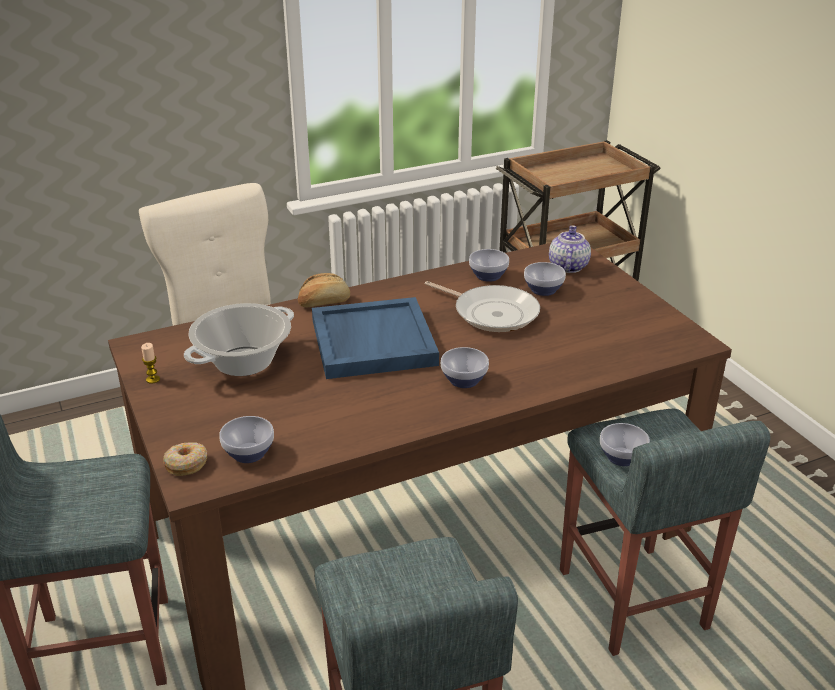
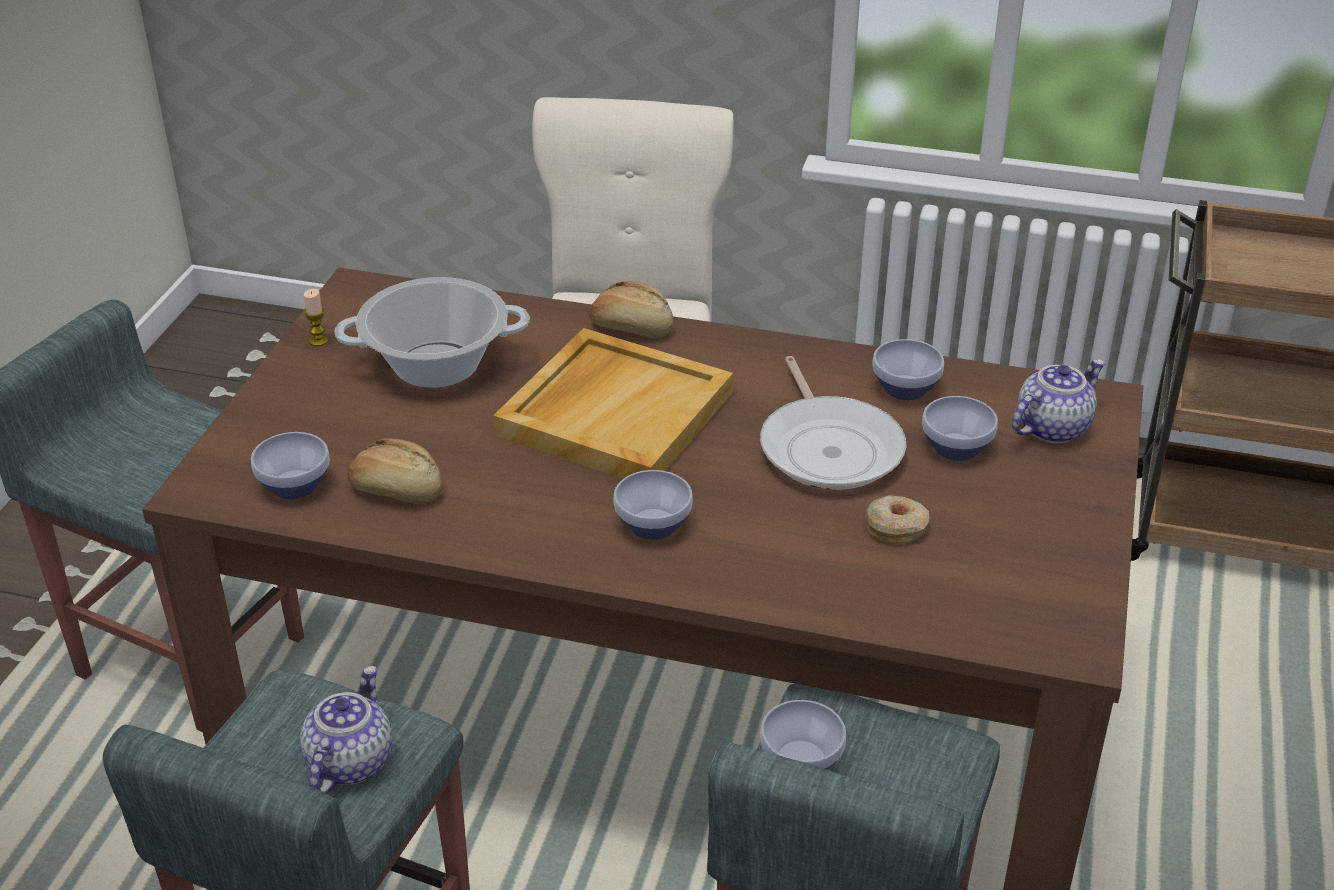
camera: 40 degrees right, 5 degrees up
donut [163,442,207,476] -> donut moved to [865,495,930,544]
blue tray [312,297,439,379] -> beige tray [493,328,733,479]
none -> teapot [300,666,392,794]
none -> bread [347,438,443,504]

